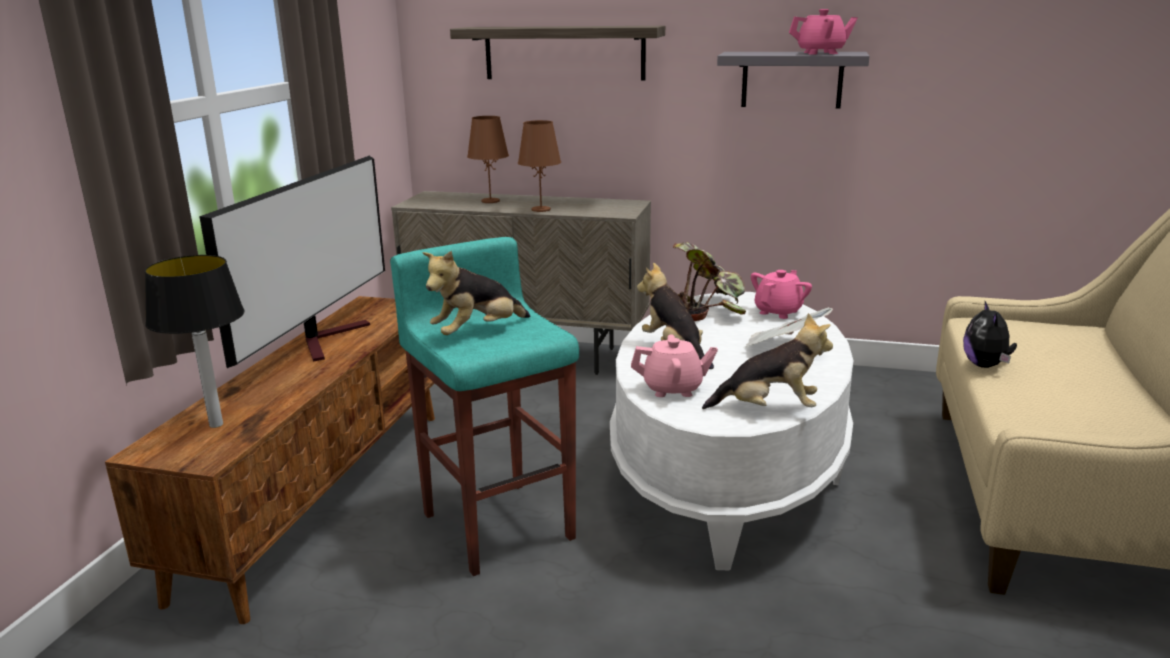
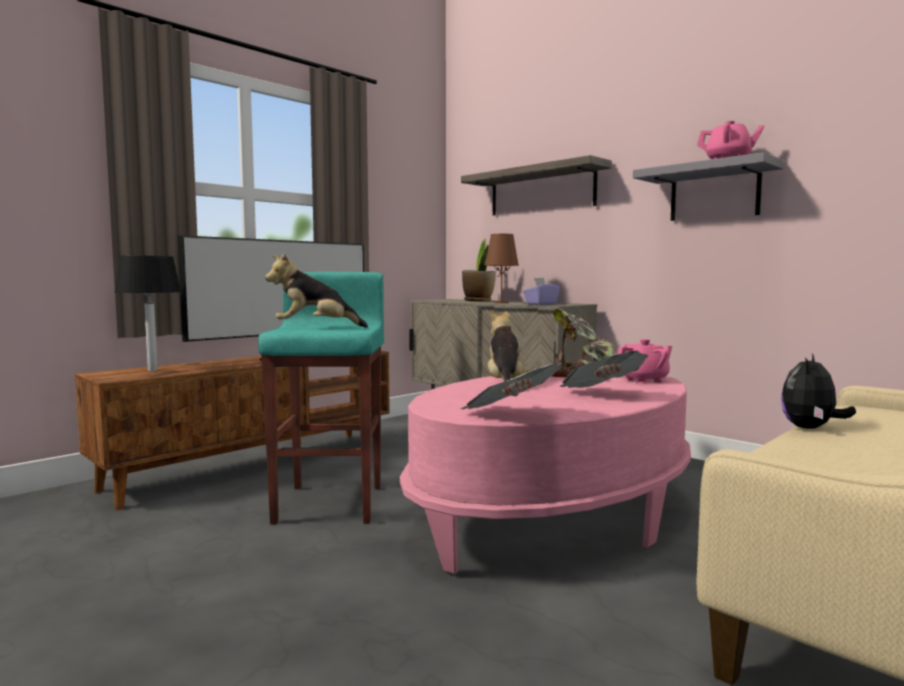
camera: 30 degrees right, 15 degrees down
brown table lamp [467,116,509,203] -> potted plant [462,239,496,302]
white coffee table [610,292,854,570] -> pink coffee table [400,376,691,574]
pink teapot [631,335,718,397] -> none
plush toy [702,313,833,409] -> newspaper [461,363,562,409]
none -> purple tissue box [523,278,560,305]

